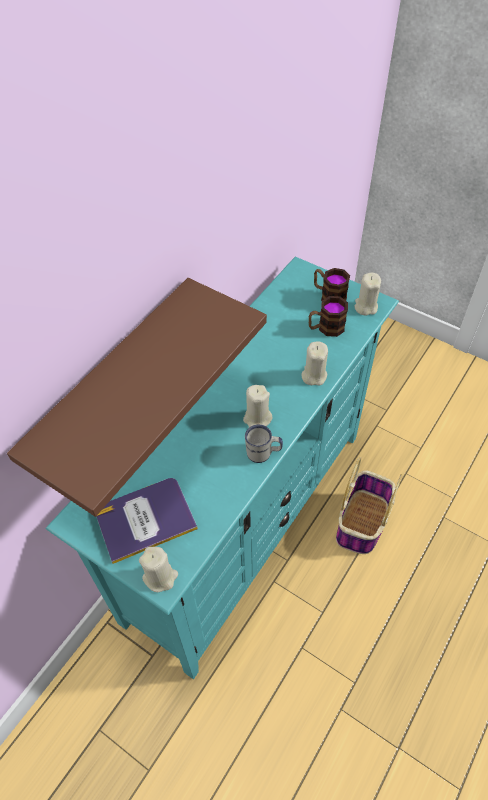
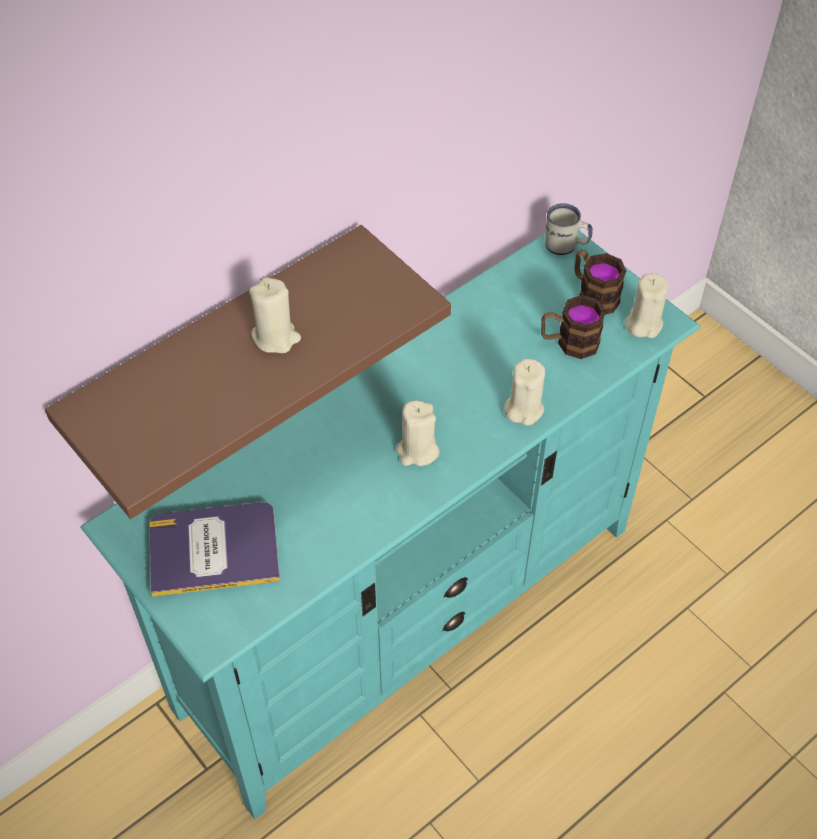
camera: 15 degrees right, 0 degrees up
beige candle [139,547,178,592] -> beige candle moved to [249,278,301,353]
white mug [245,424,283,463] -> white mug moved to [545,203,593,255]
basket [336,457,403,554] -> none

